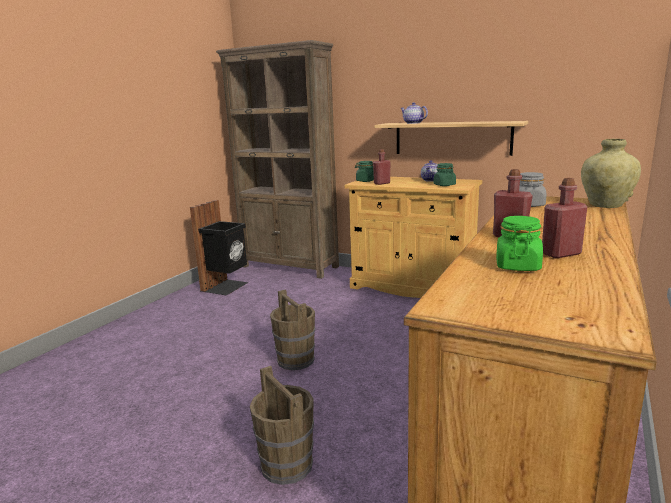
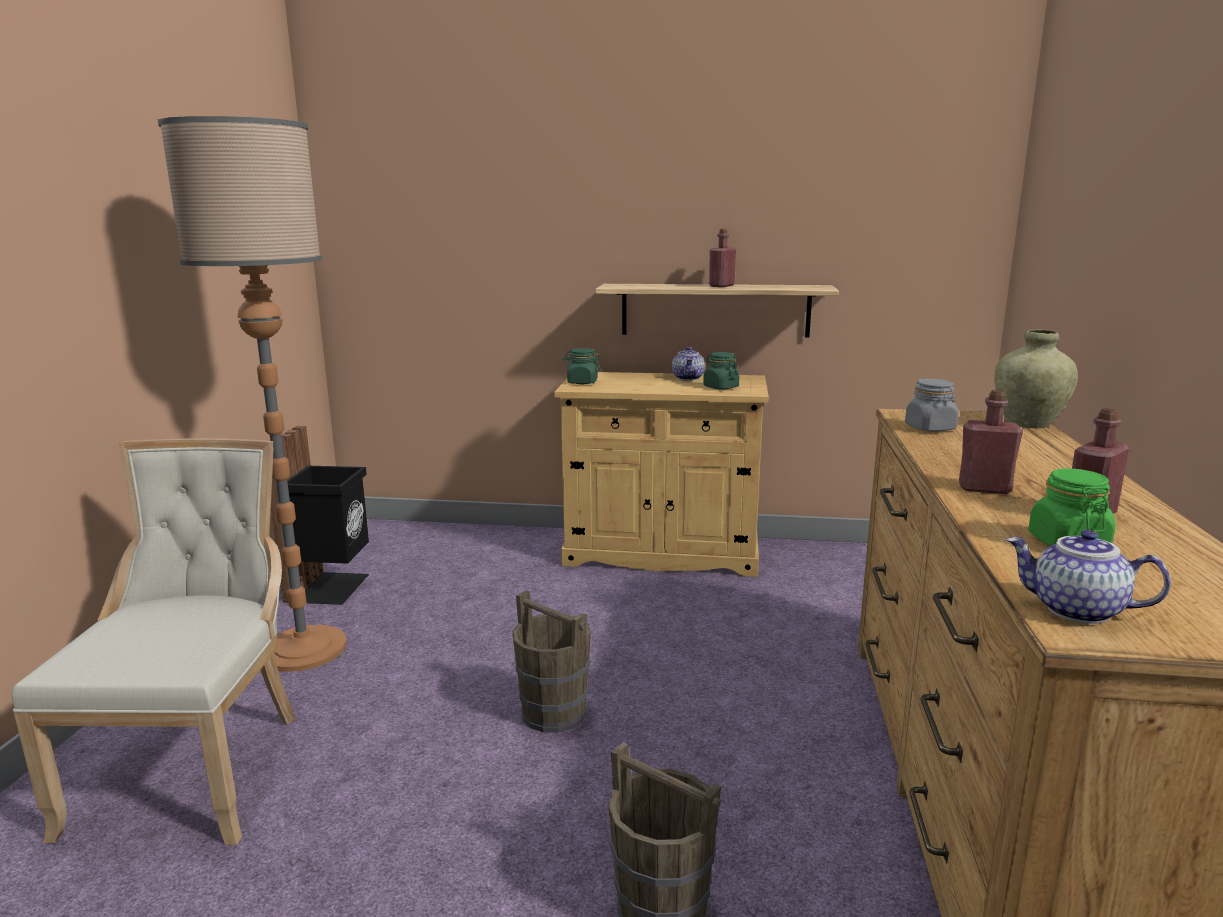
camera: 20 degrees left, 0 degrees up
brown bookcase [216,40,339,279] -> none
red bottle [373,149,391,185] -> red bottle moved to [709,229,736,287]
teapot [401,102,428,124] -> teapot moved to [1006,530,1171,624]
none -> beige chair [12,438,296,845]
none -> floor lamp [157,116,347,672]

